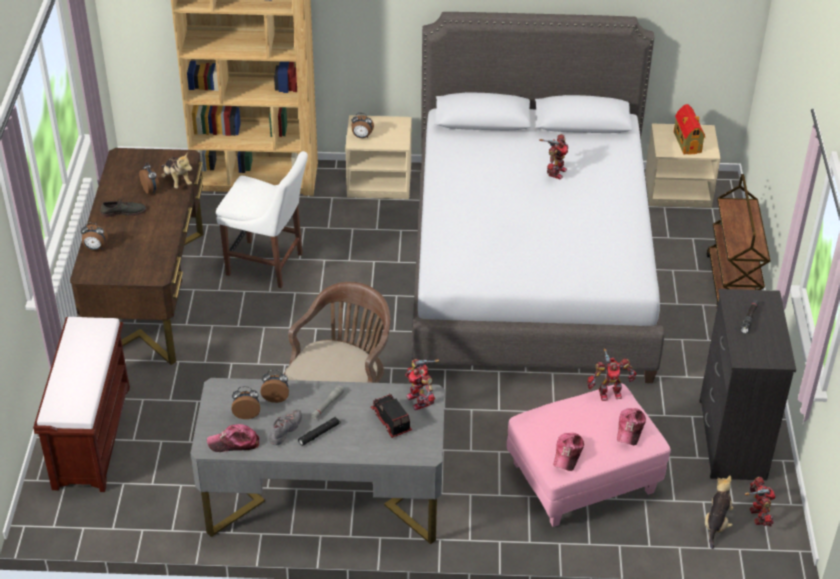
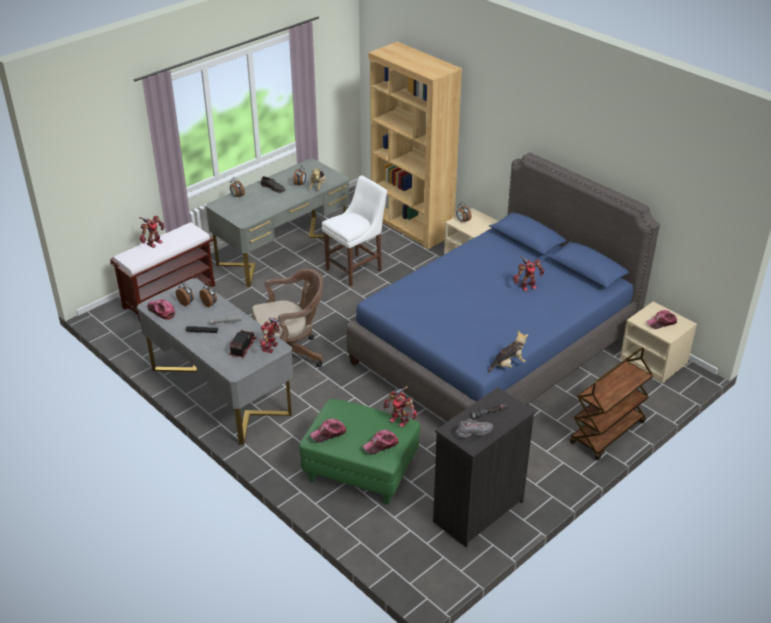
camera: 45 degrees right, 5 degrees down
brown desk [70,148,204,365] -> grey desk [206,159,349,287]
white chair [216,151,308,288] -> white chair turned 105 degrees counterclockwise [322,176,387,286]
grey shoe [268,410,302,445] -> grey shoe moved to [456,419,493,438]
grey bed [412,12,665,383] -> blue bed [346,152,660,422]
pink ottoman [507,383,671,527] -> green ottoman [299,399,420,505]
toy house [674,104,705,155] -> cap [646,310,677,329]
plush toy [705,475,733,549] -> plush toy moved to [488,331,528,373]
toy robot [745,477,775,527] -> toy robot moved to [139,216,164,248]

